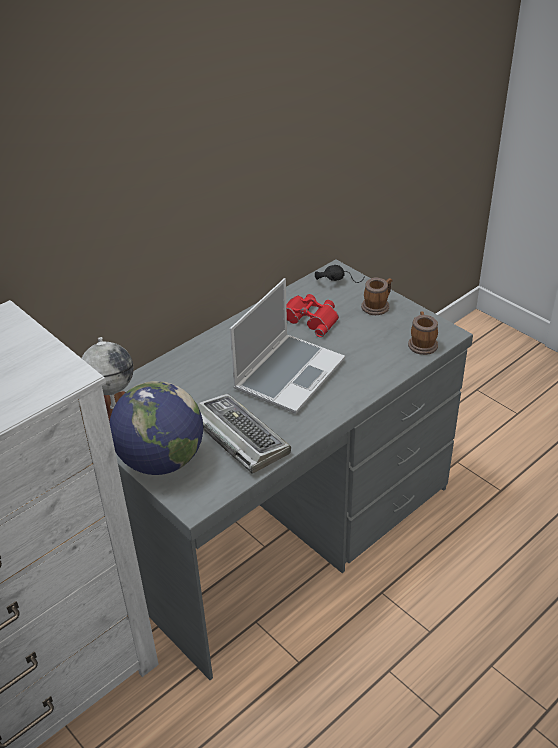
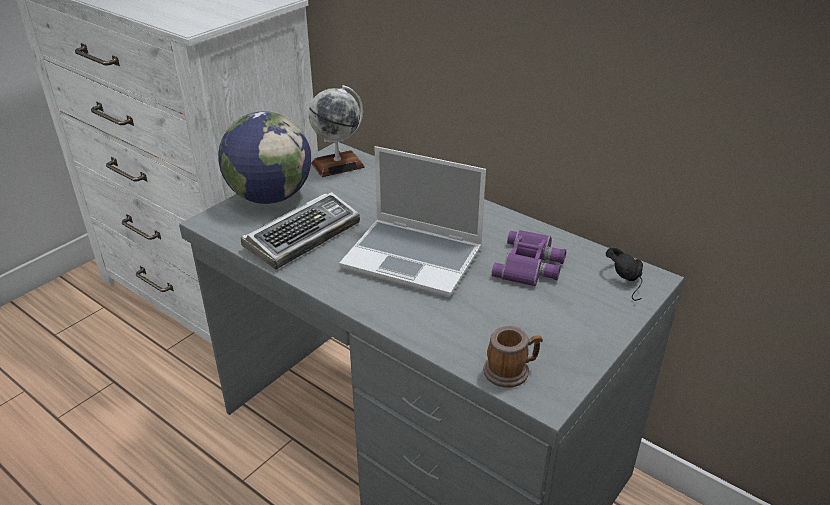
camera: 80 degrees right, 5 degrees down
red binoculars [286,294,339,337] -> purple binoculars [492,230,566,286]
mug [361,277,393,315] -> none

